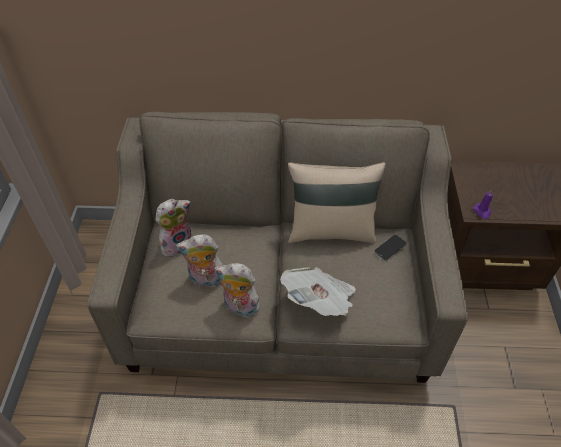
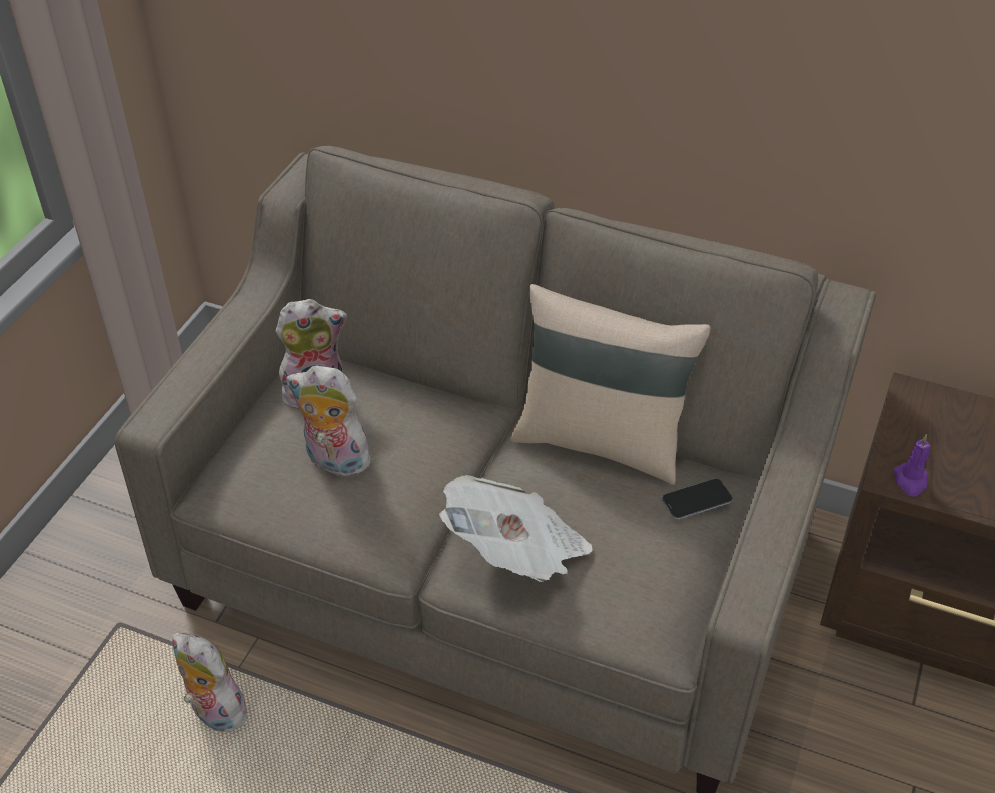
camera: 20 degrees right, 5 degrees down
plush toy [214,263,261,317] -> plush toy moved to [172,633,248,732]

